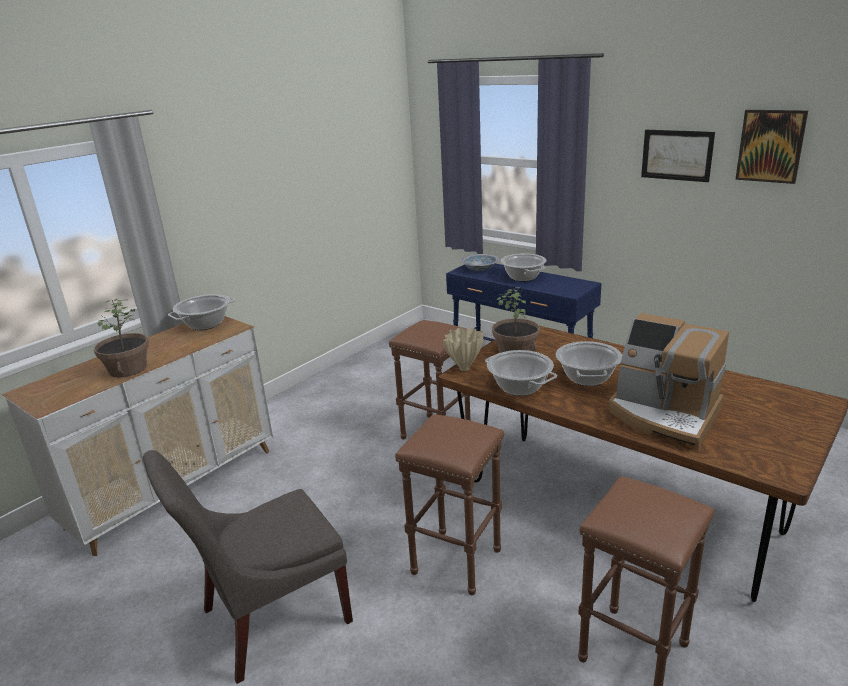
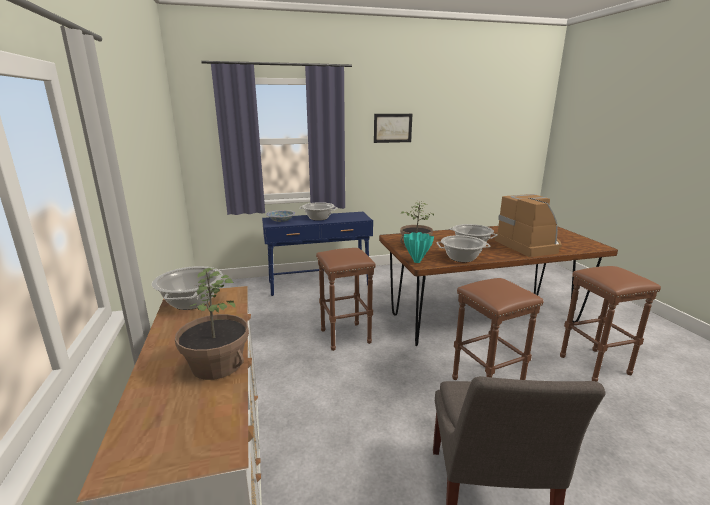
camera: 55 degrees left, 5 degrees down
beige vase [443,327,483,371] -> turquoise vase [404,232,434,263]
coffee machine [609,313,729,450] -> coffee machine turned 90 degrees counterclockwise [495,194,562,257]
picture [735,110,808,184] -> none

